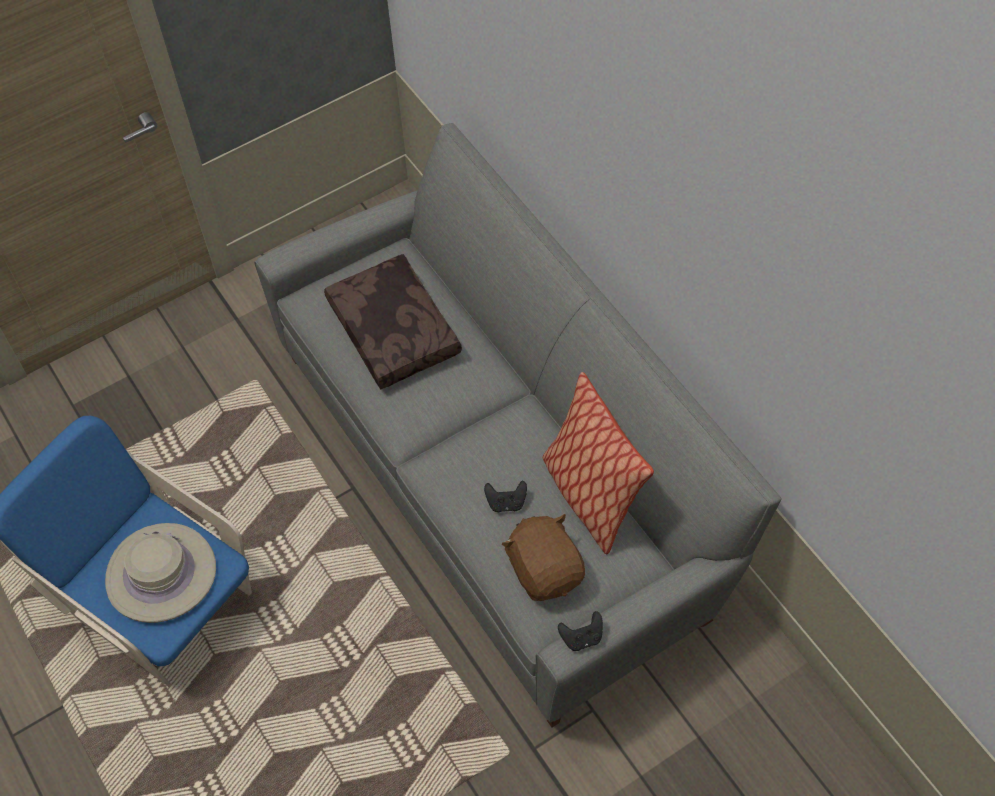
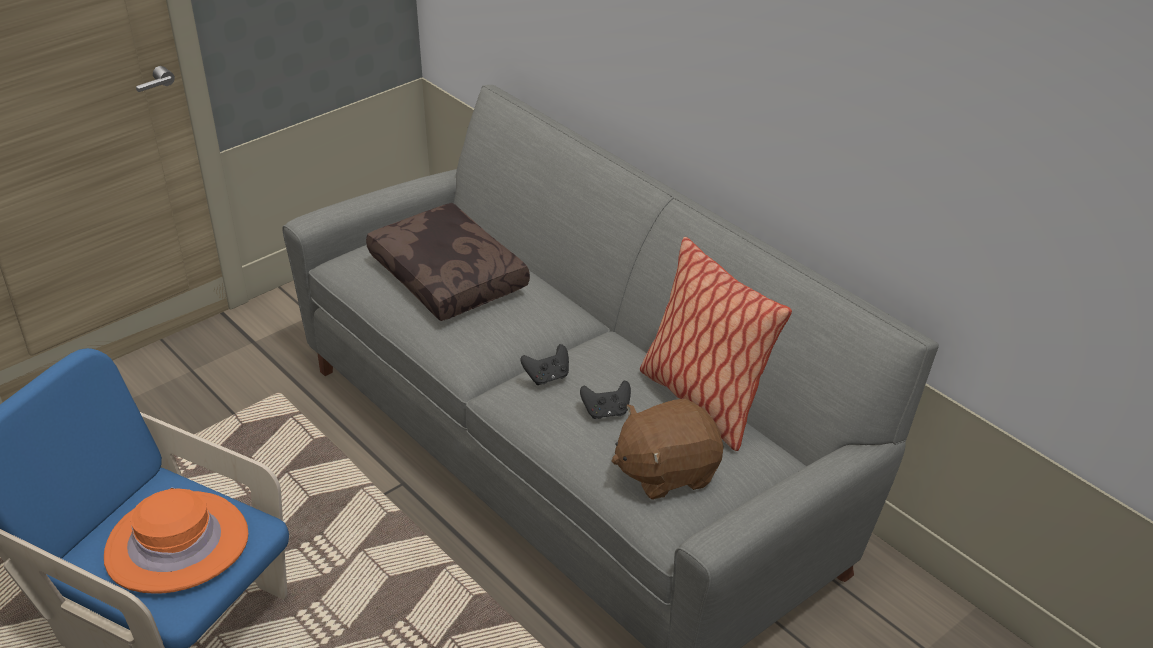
camera: 10 degrees left, 20 degrees down
beige hat [105,523,216,623] -> orange hat [104,487,248,594]
brown plush toy [501,514,585,601] -> brown plush toy turned 75 degrees counterclockwise [612,399,724,500]
black game controller [558,611,603,651] -> black game controller moved to [520,344,569,385]

